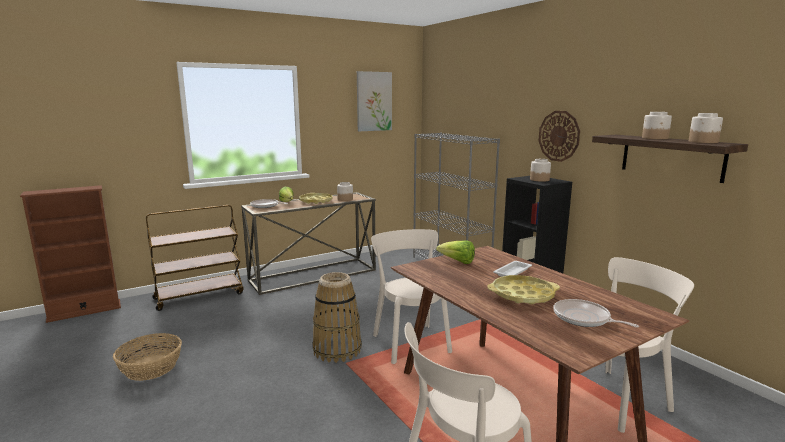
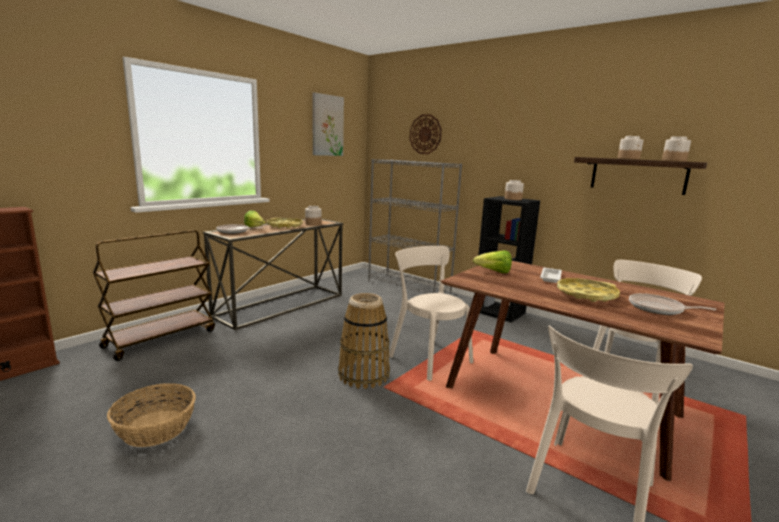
camera: 20 degrees left, 0 degrees up
wall clock [538,111,580,162] -> wall clock moved to [409,114,442,154]

